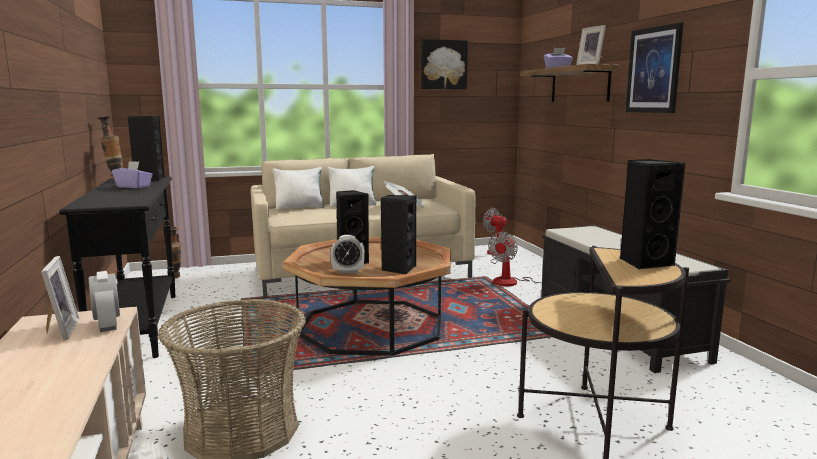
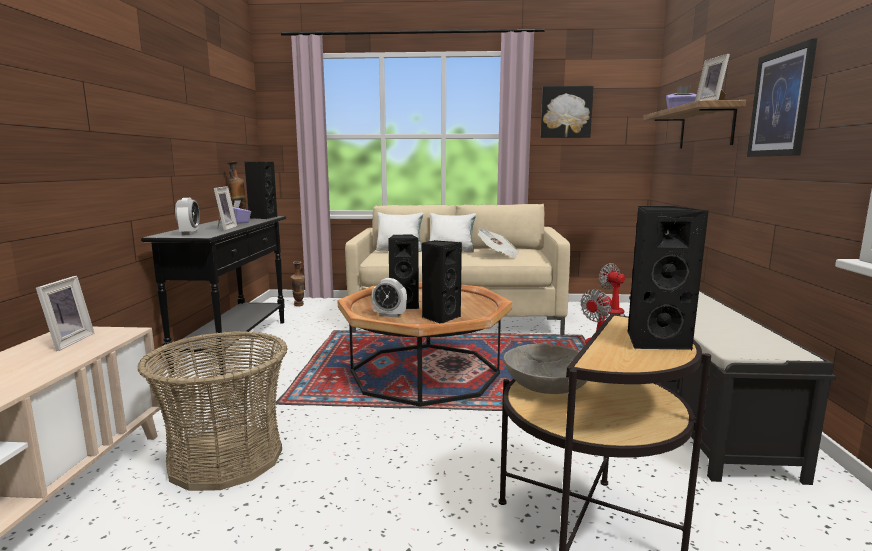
camera: 20 degrees right, 0 degrees up
alarm clock [89,271,120,332] -> alarm clock moved to [175,198,200,235]
none -> picture frame [214,186,237,231]
none -> grey bowl [504,343,587,394]

